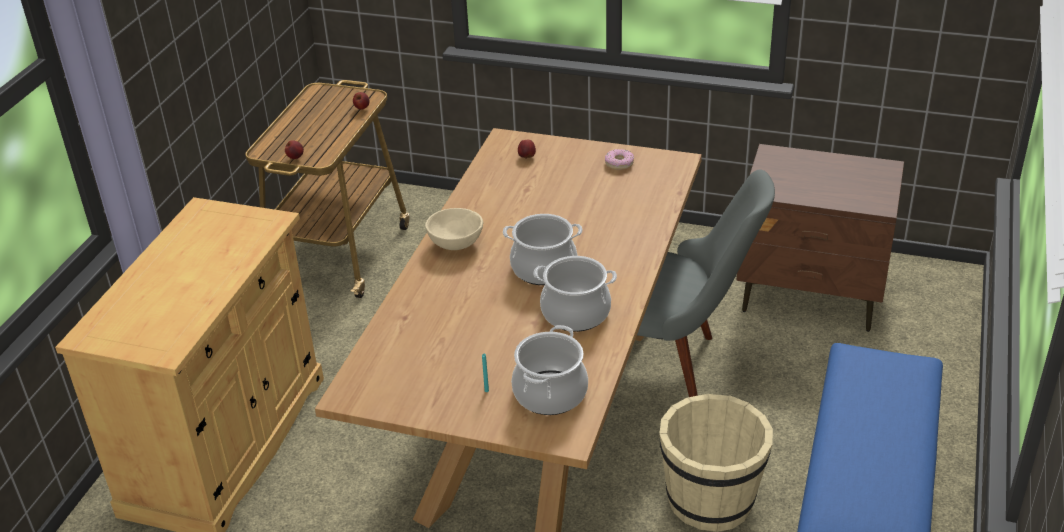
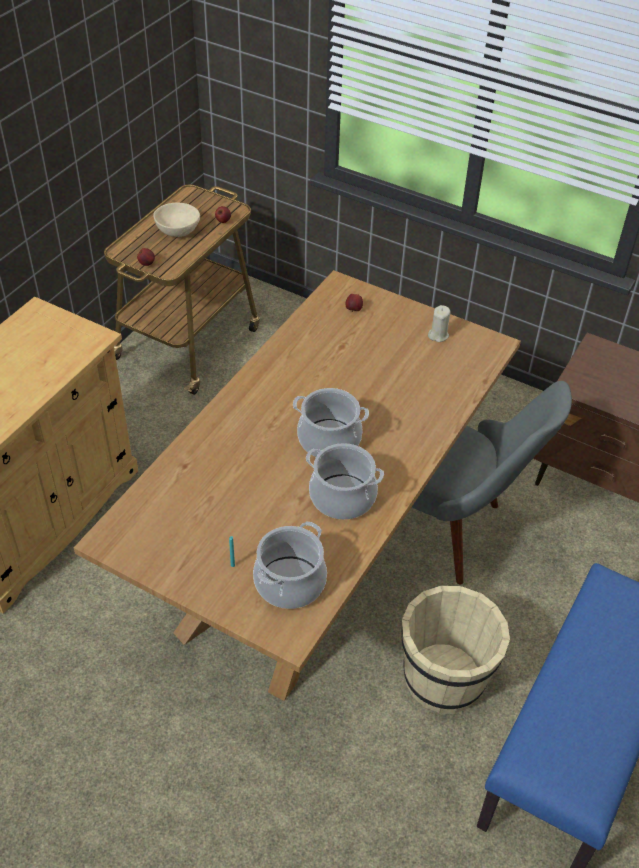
camera: 10 degrees right, 10 degrees up
beige bowl [425,208,483,250] -> beige bowl moved to [153,203,200,237]
donut [605,149,634,170] -> beige candle [428,305,450,342]

